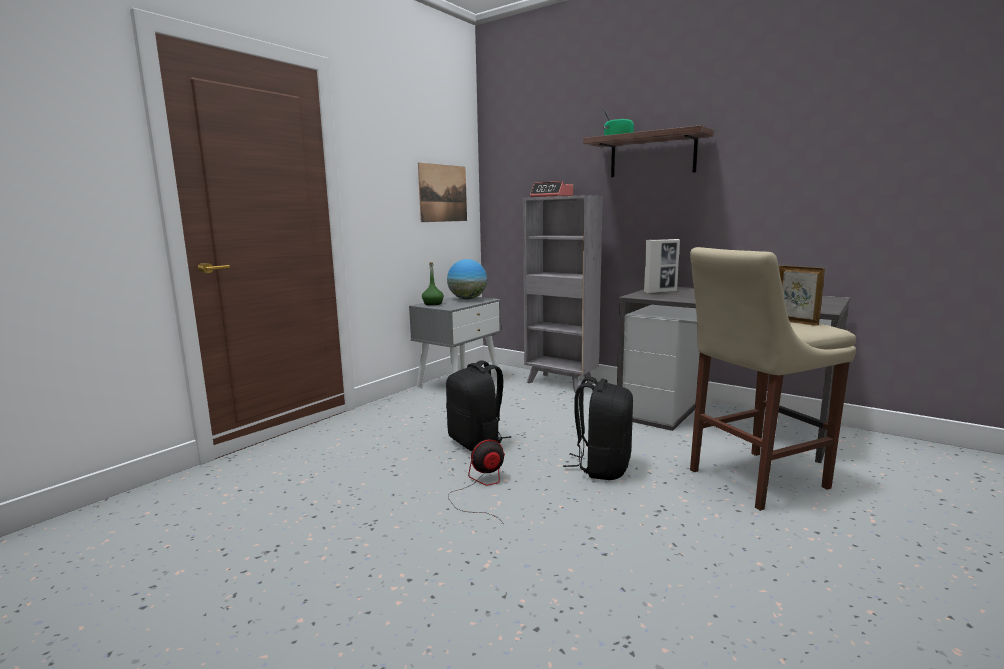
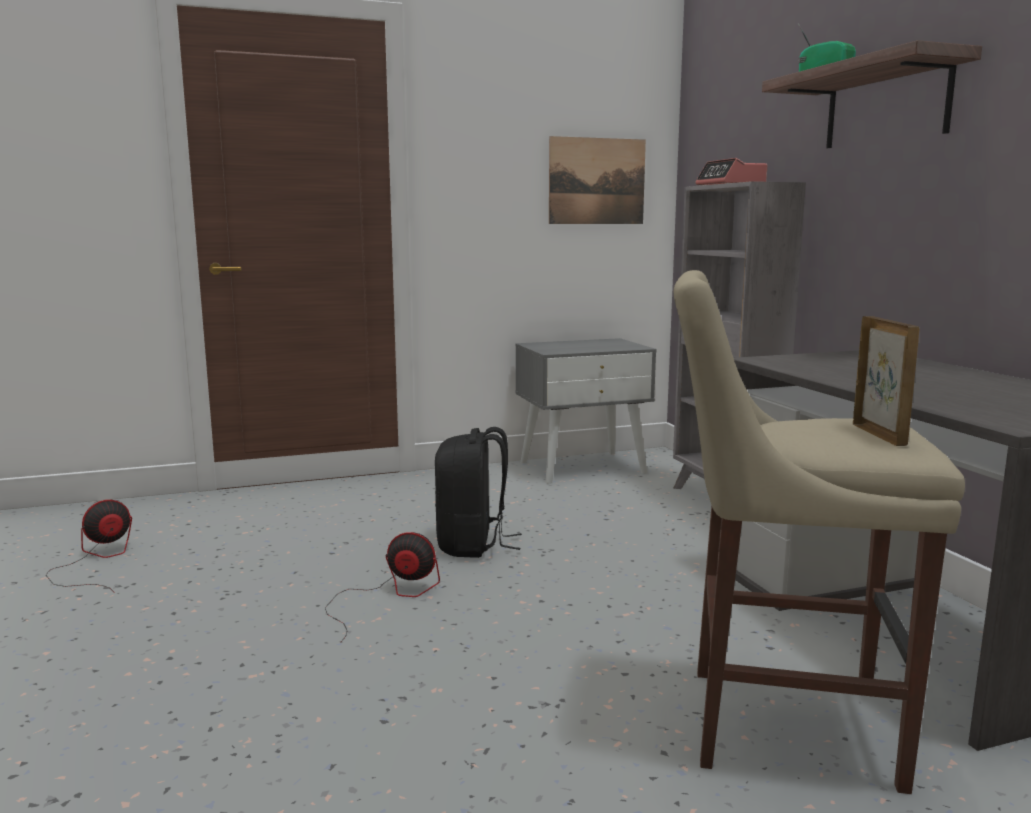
camera: 35 degrees right, 0 degrees up
green bottle [422,262,444,305] -> none
globe [447,259,487,300] -> none
black backpack [563,377,633,480] -> none
picture frame [644,239,680,294] -> none
none -> fan [46,500,132,593]

